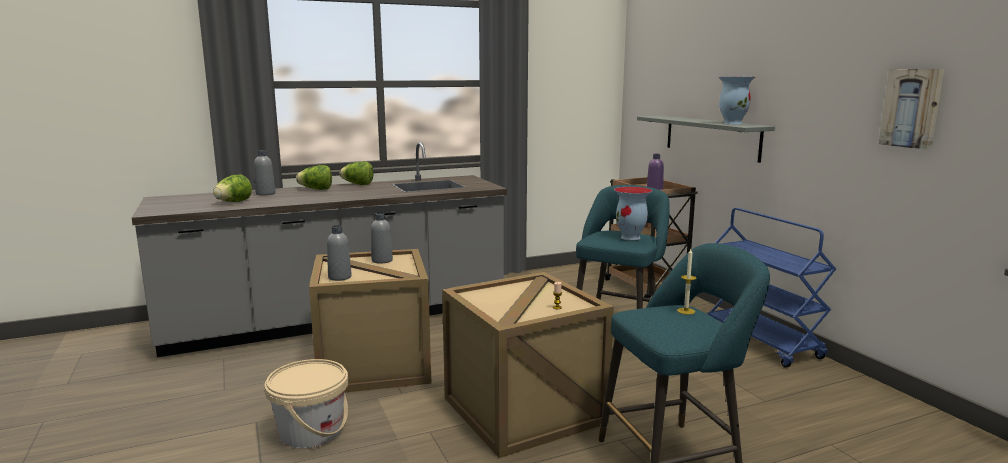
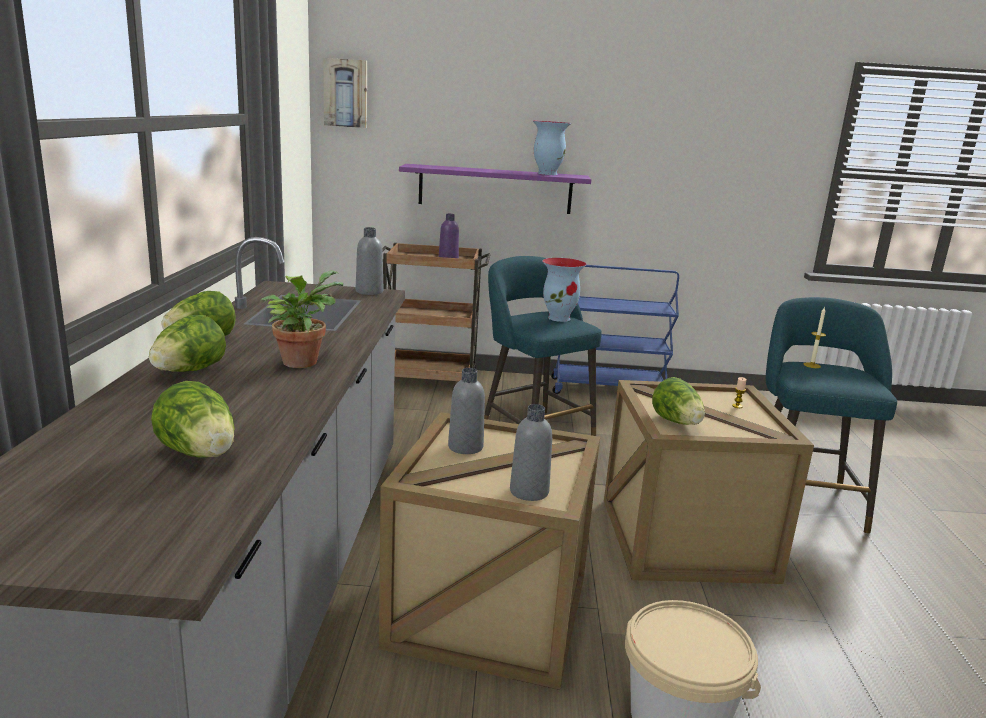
camera: 65 degrees left, 5 degrees up
grey bottle [254,150,276,195] -> grey bottle moved to [356,227,383,295]
grey shelf [637,116,775,163] -> purple shelf [399,164,591,214]
picture [878,69,944,150] -> picture moved to [323,58,367,128]
none -> potted plant [260,270,343,368]
none -> lettuce [652,377,705,425]

